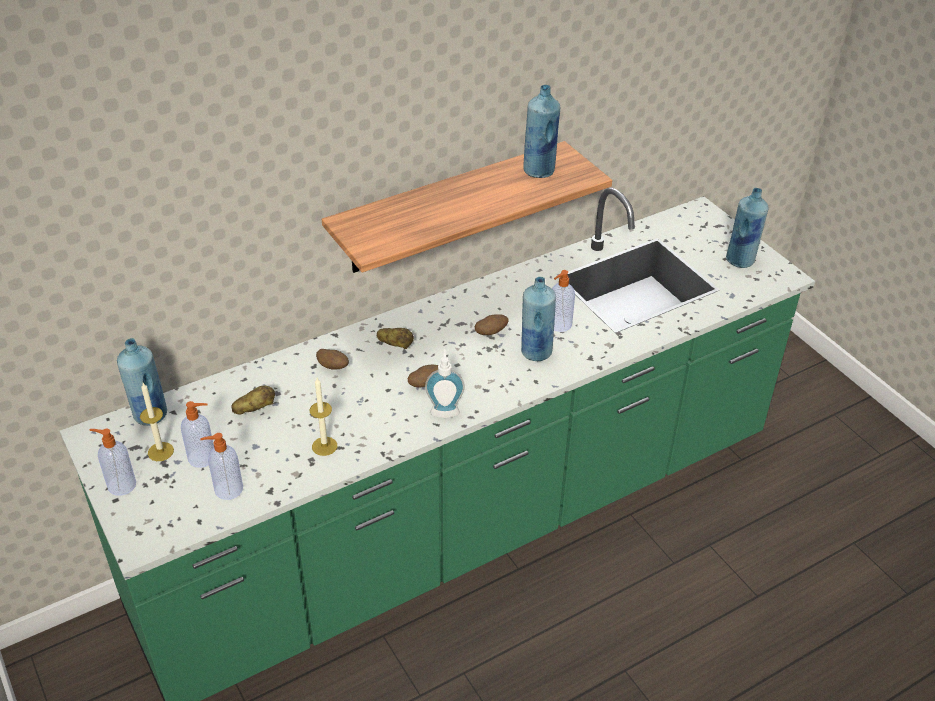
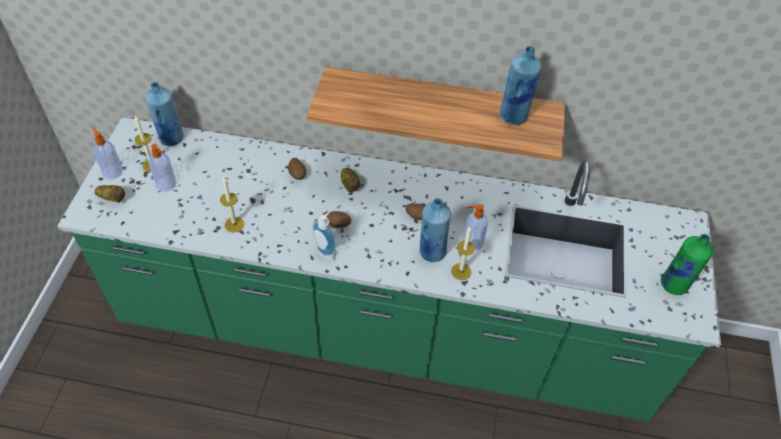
camera: 40 degrees right, 10 degrees up
soap dispenser [200,433,243,500] -> none
potato [231,386,275,414] -> potato moved to [95,185,125,203]
blue bottle [726,188,768,268] -> green bottle [660,234,713,295]
none -> candle [451,226,475,280]

